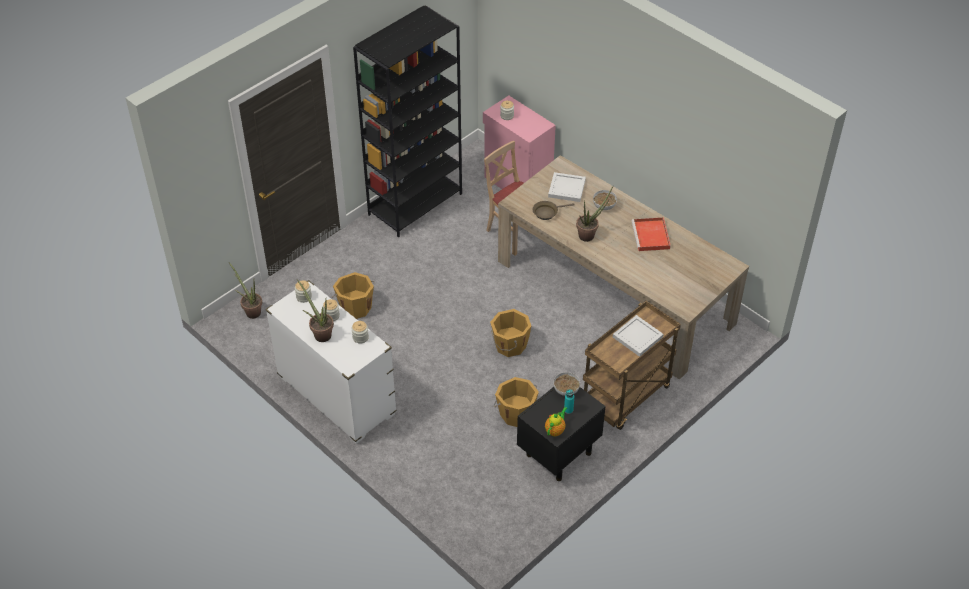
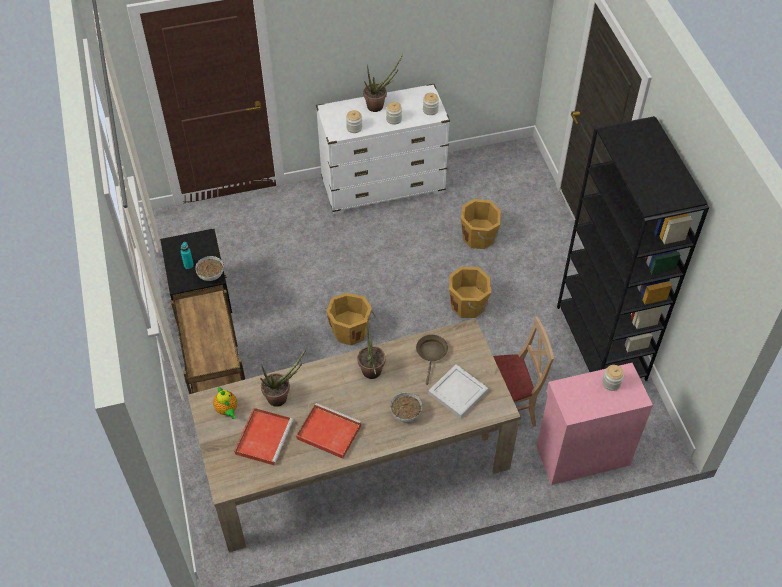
camera: 120 degrees right, 5 degrees up
potted plant [229,263,262,319] -> potted plant moved to [260,349,306,407]
orange bucket [493,377,539,427] -> orange bucket moved to [449,267,491,318]
teapot [545,407,567,437] -> teapot moved to [213,386,237,419]
white tray [613,315,663,357] -> none
none -> red tray [234,408,293,466]

